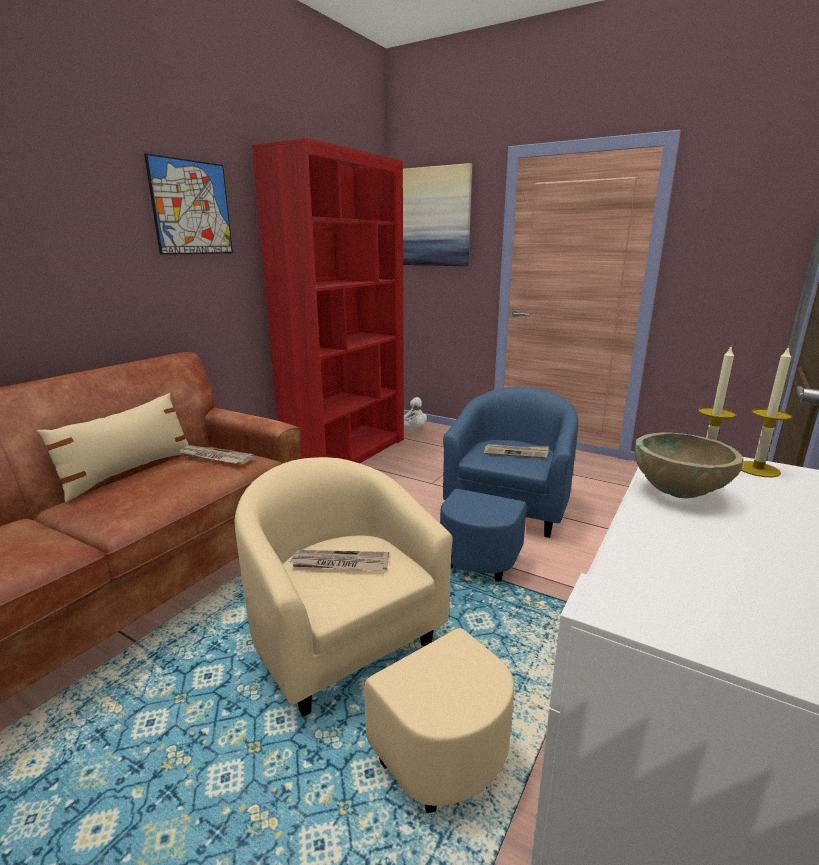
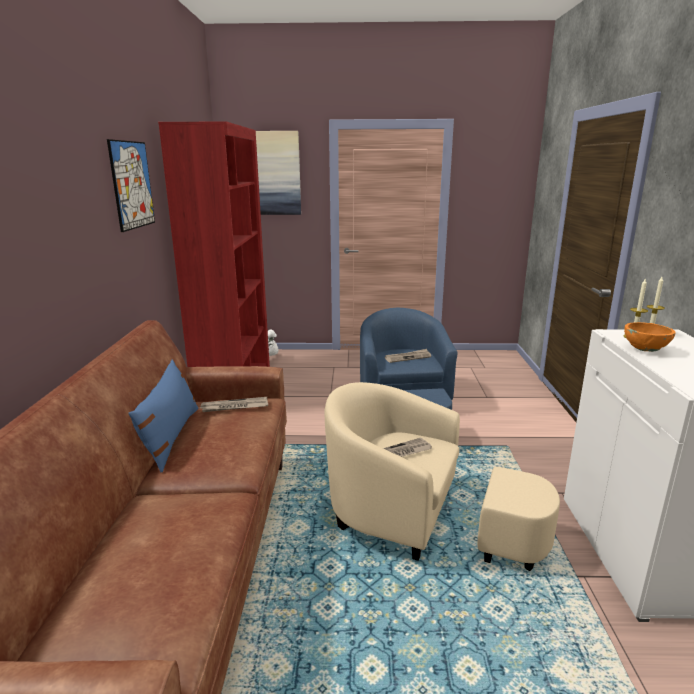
camera: 30 degrees left, 0 degrees up
beige pillow [37,393,189,502] -> blue pillow [128,360,199,473]
beige bowl [634,432,743,498] -> orange bowl [624,322,676,352]

